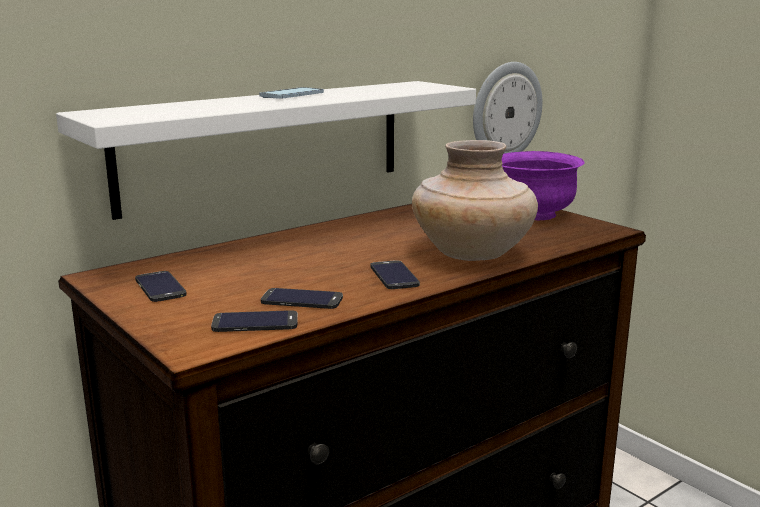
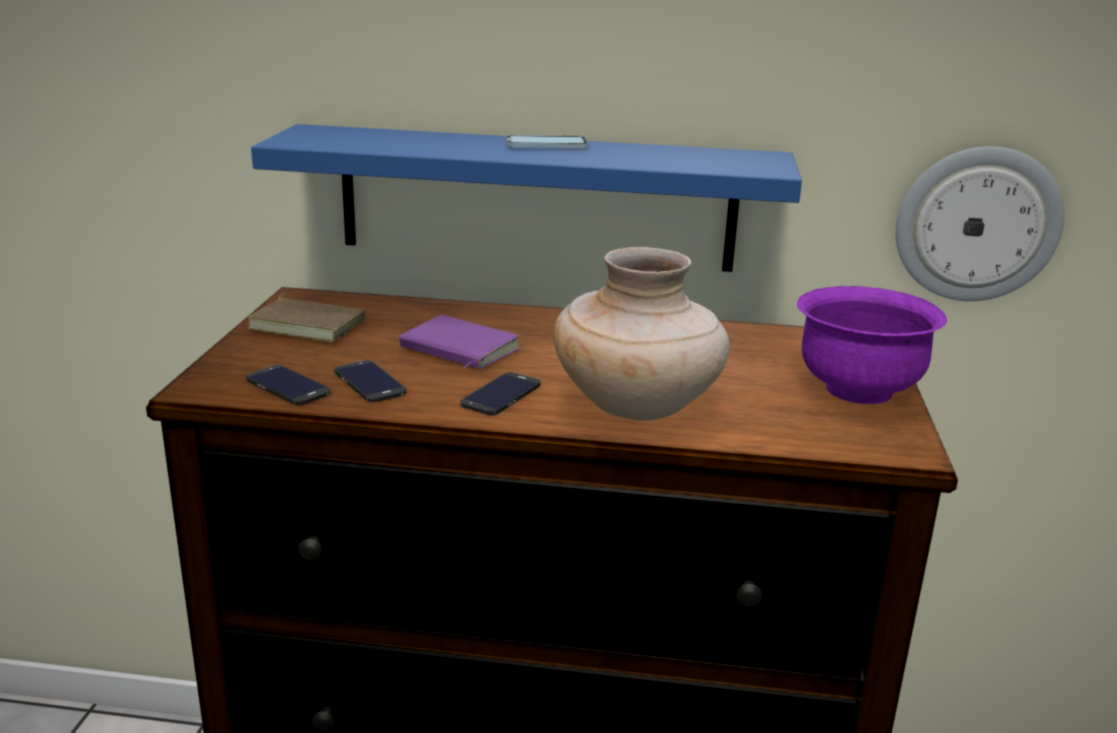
camera: 45 degrees right, 5 degrees up
white shelf [56,81,476,220] -> blue shelf [251,124,802,272]
phone [135,271,187,302] -> brown book [247,293,366,342]
none -> purple book [399,315,521,370]

